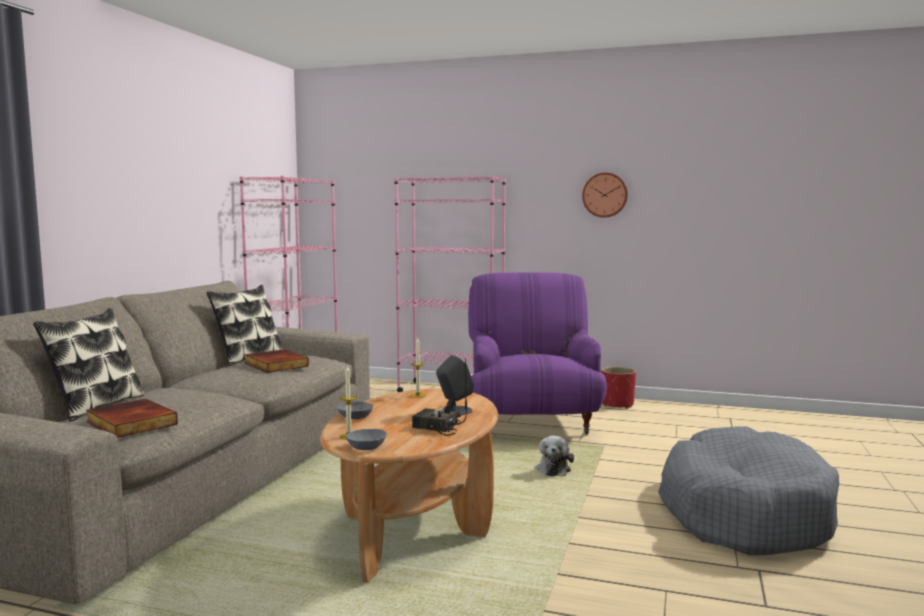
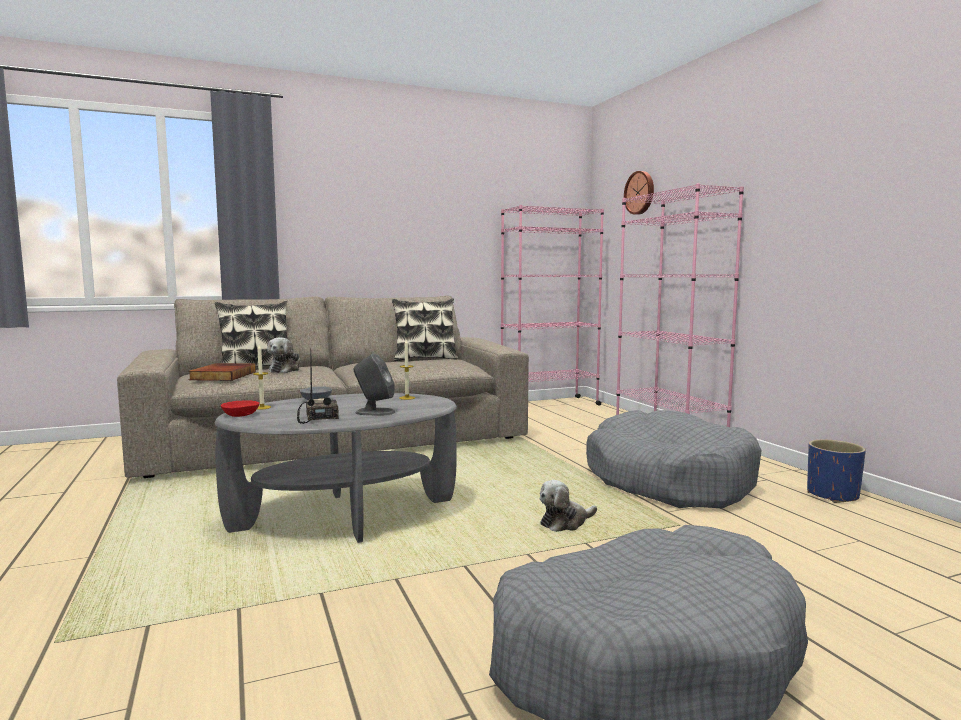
camera: 50 degrees right, 0 degrees up
book [244,349,309,373] -> none
brown coffee table [320,389,498,583] -> grey coffee table [215,393,457,543]
grey bowl [346,429,387,450] -> red bowl [221,400,259,417]
purple armchair [468,273,607,434] -> grey dog bed [586,410,762,508]
wall clock [582,172,628,218] -> wall clock moved to [624,171,654,215]
red planter [601,367,636,409] -> blue planter [807,440,866,503]
none -> plush toy [267,337,300,373]

